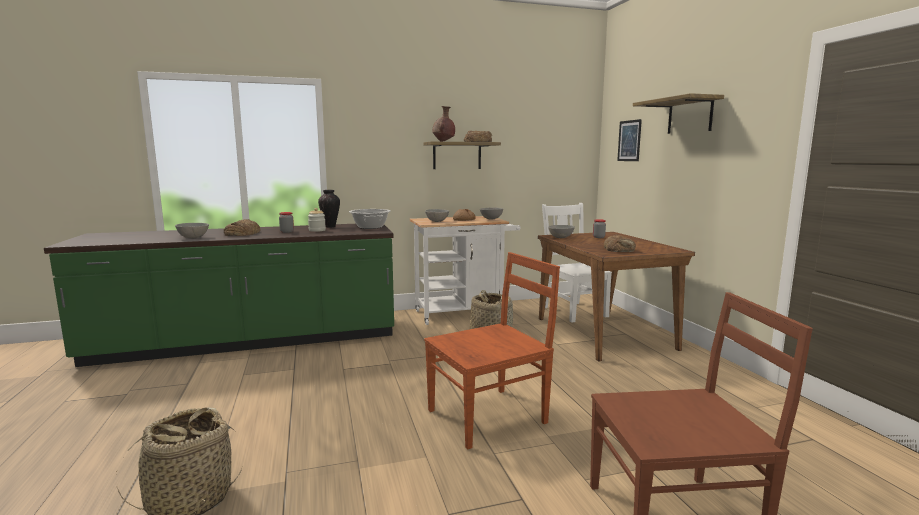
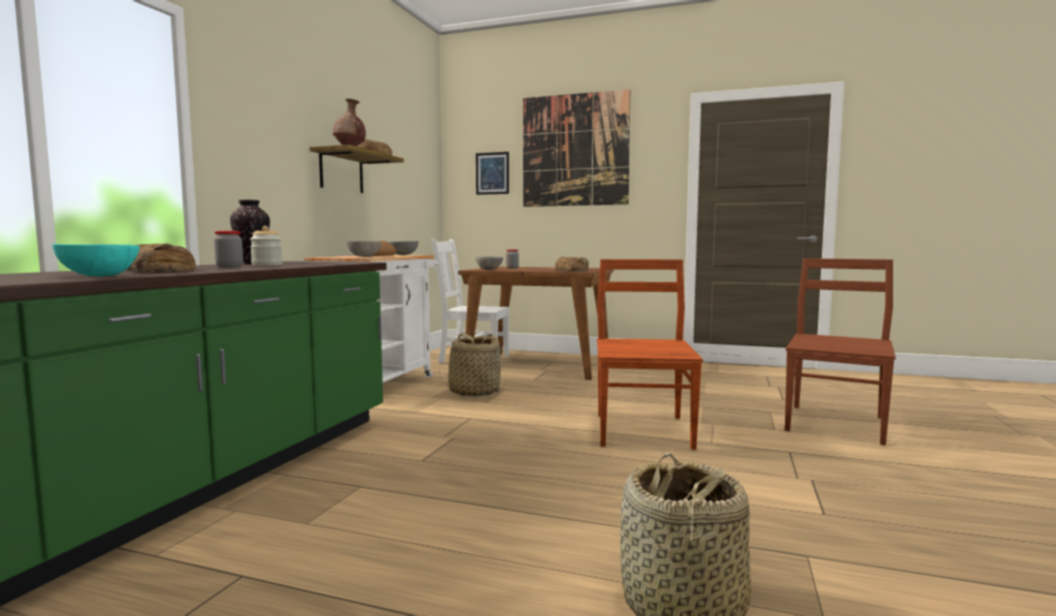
camera: 55 degrees left, 5 degrees down
grey bowl [175,223,209,239] -> turquoise bowl [52,244,139,276]
cooking pot [349,209,391,229] -> none
shelf [633,93,724,134] -> picture [523,89,630,207]

